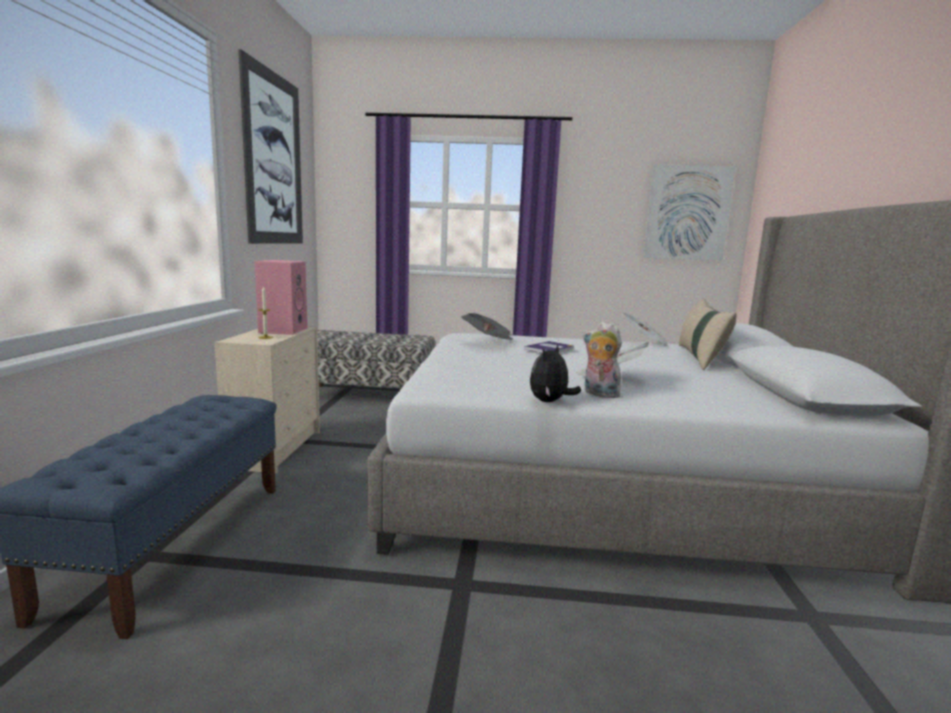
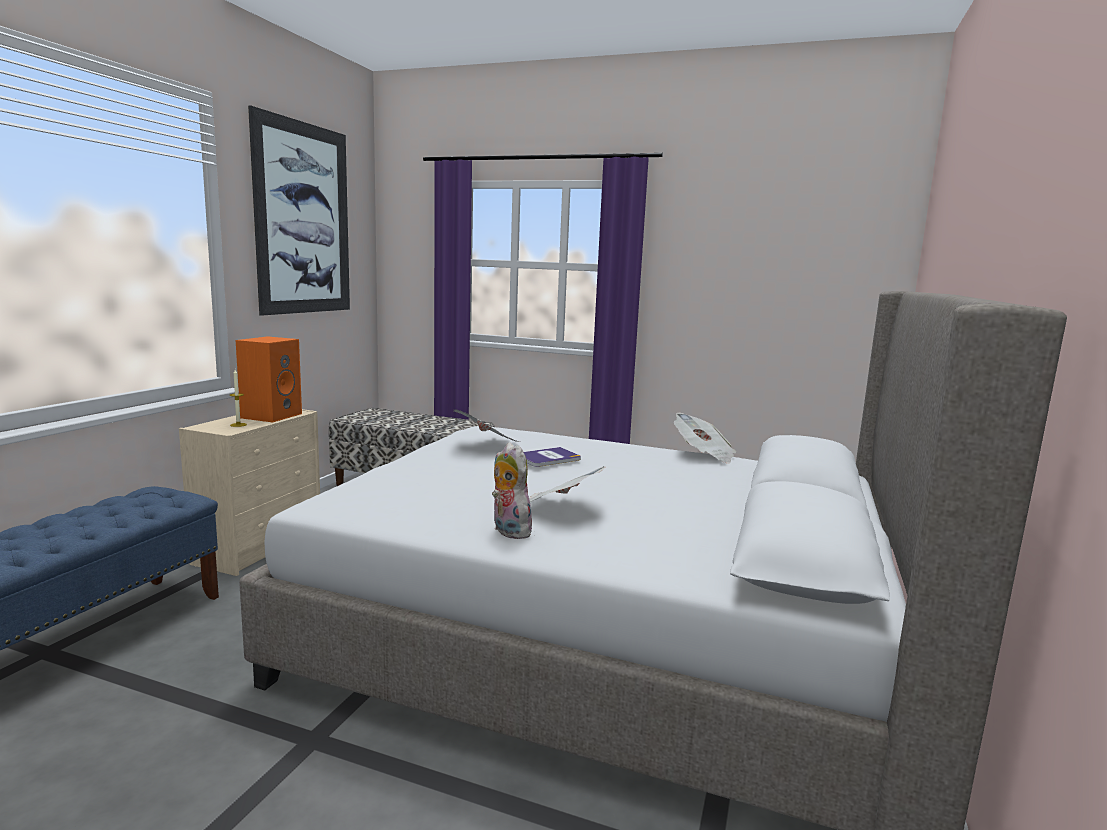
camera: 15 degrees right, 0 degrees up
pink speaker [255,260,308,335] -> orange speaker [236,336,302,423]
plush toy [530,344,581,402] -> none
picture [643,164,735,261] -> none
beige pillow [679,299,737,370] -> none

